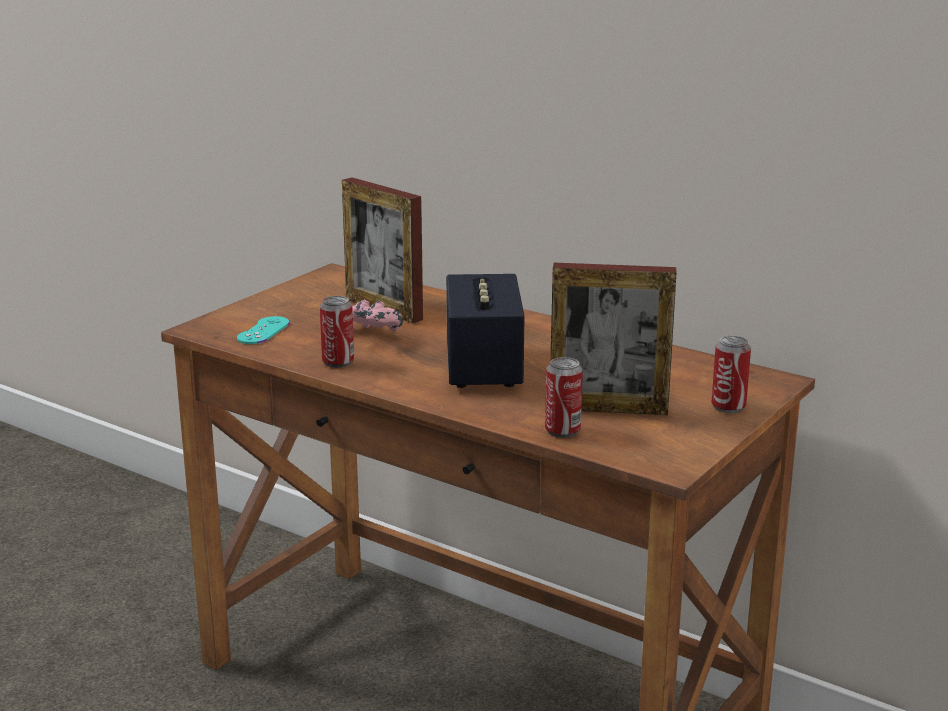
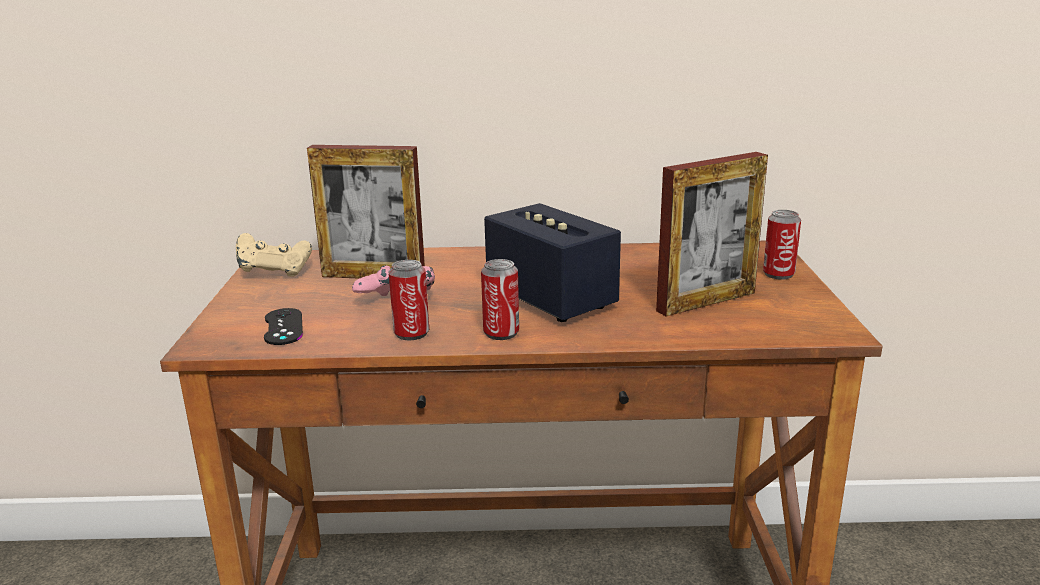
camera: 35 degrees left, 0 degrees up
turquoise game controller [237,316,290,344] -> black game controller [264,308,303,345]
can [545,357,583,438] -> can moved to [481,259,519,340]
none -> beige game controller [236,233,312,277]

